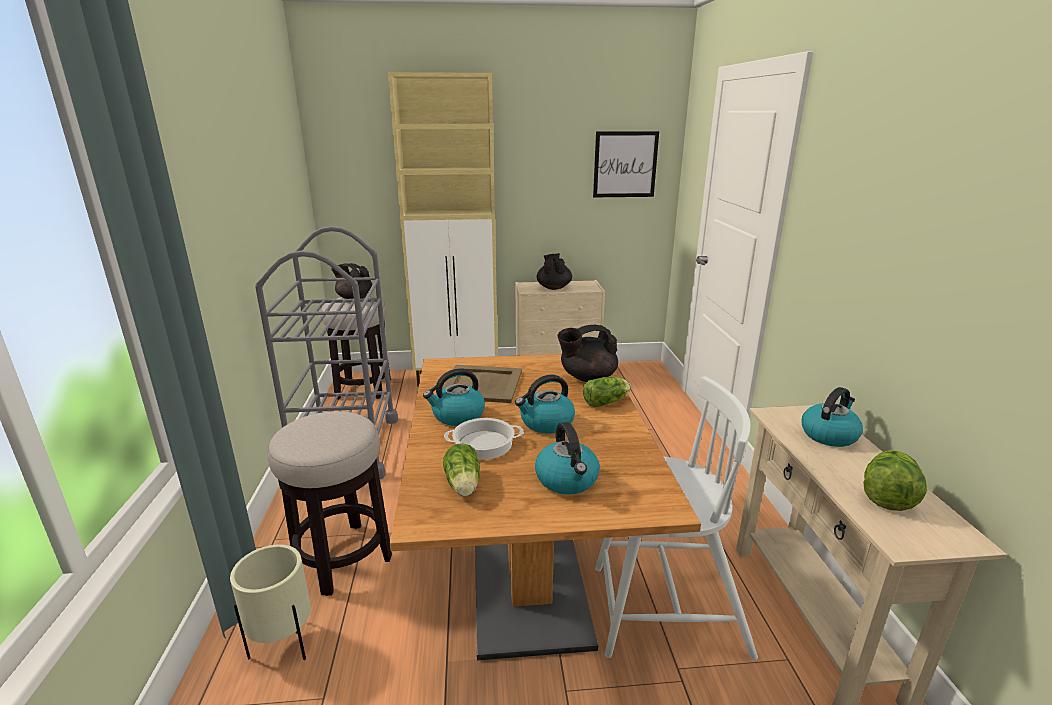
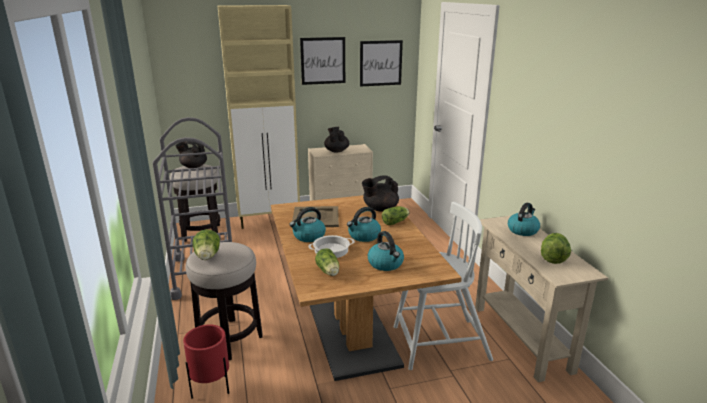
camera: 10 degrees left, 0 degrees up
beige planter [230,544,311,660] -> red planter [183,325,229,398]
none -> lettuce [192,229,220,260]
none -> picture [300,37,345,85]

